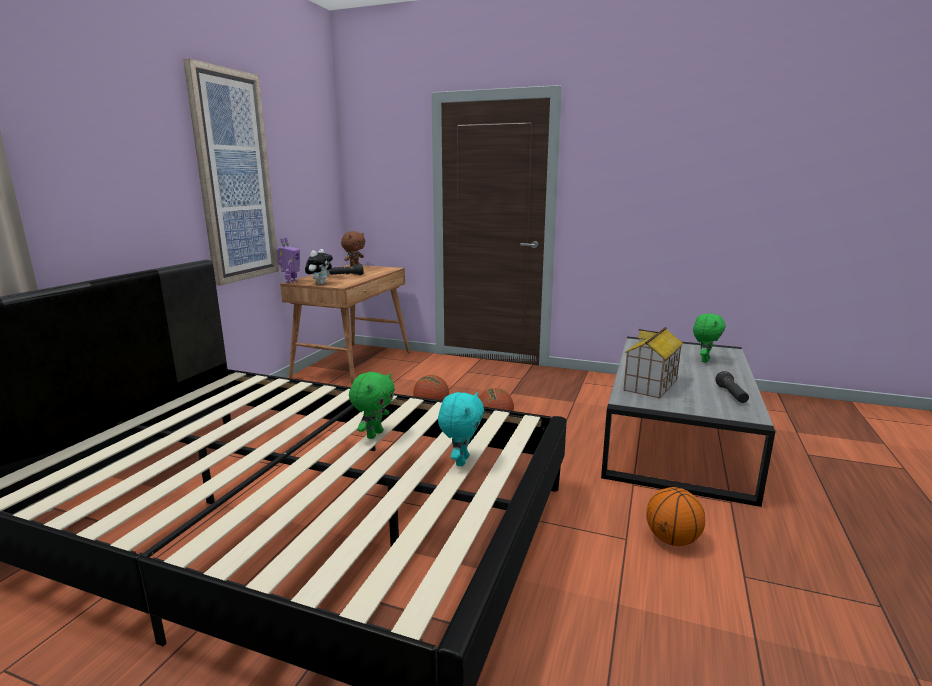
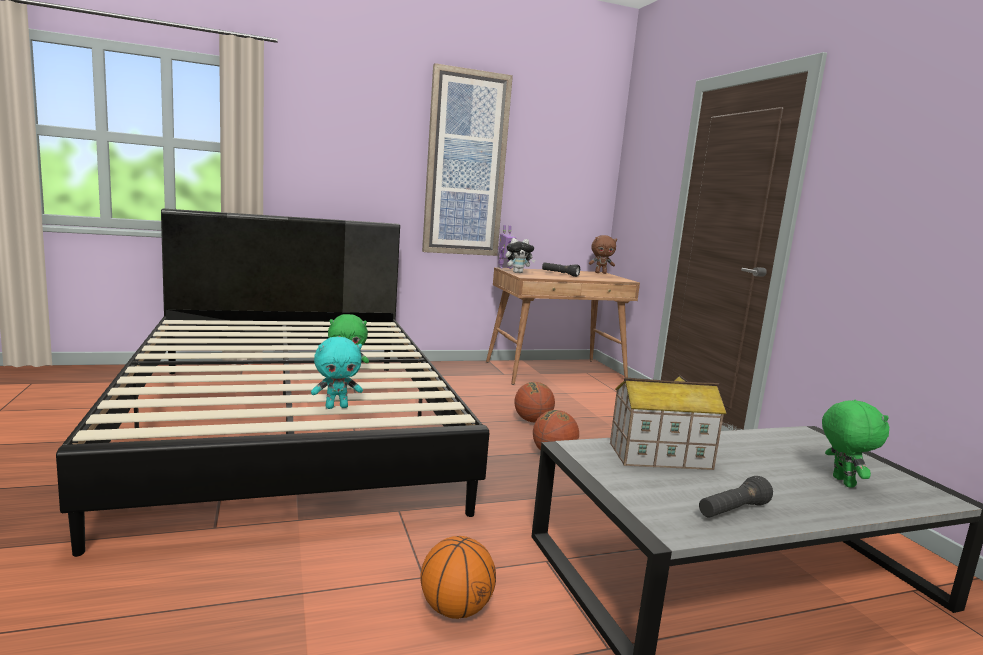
camera: 50 degrees right, 5 degrees down
green plush toy [693,314,726,363] -> green plush toy turned 90 degrees counterclockwise [822,400,889,487]

